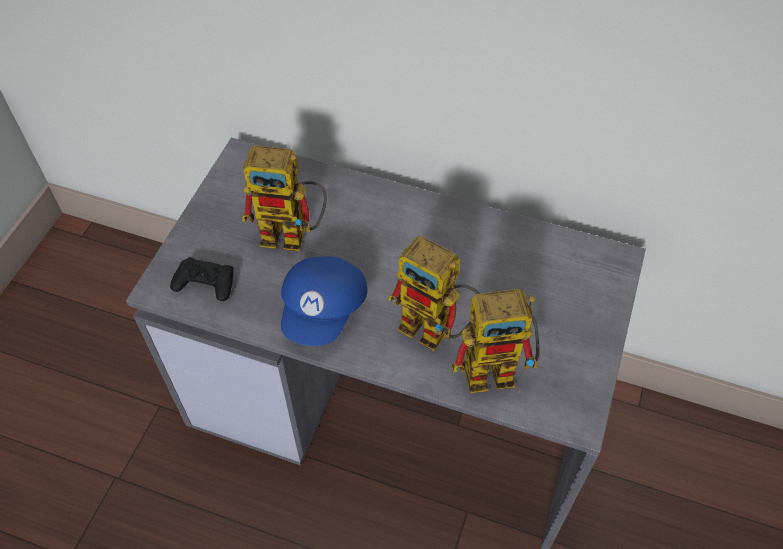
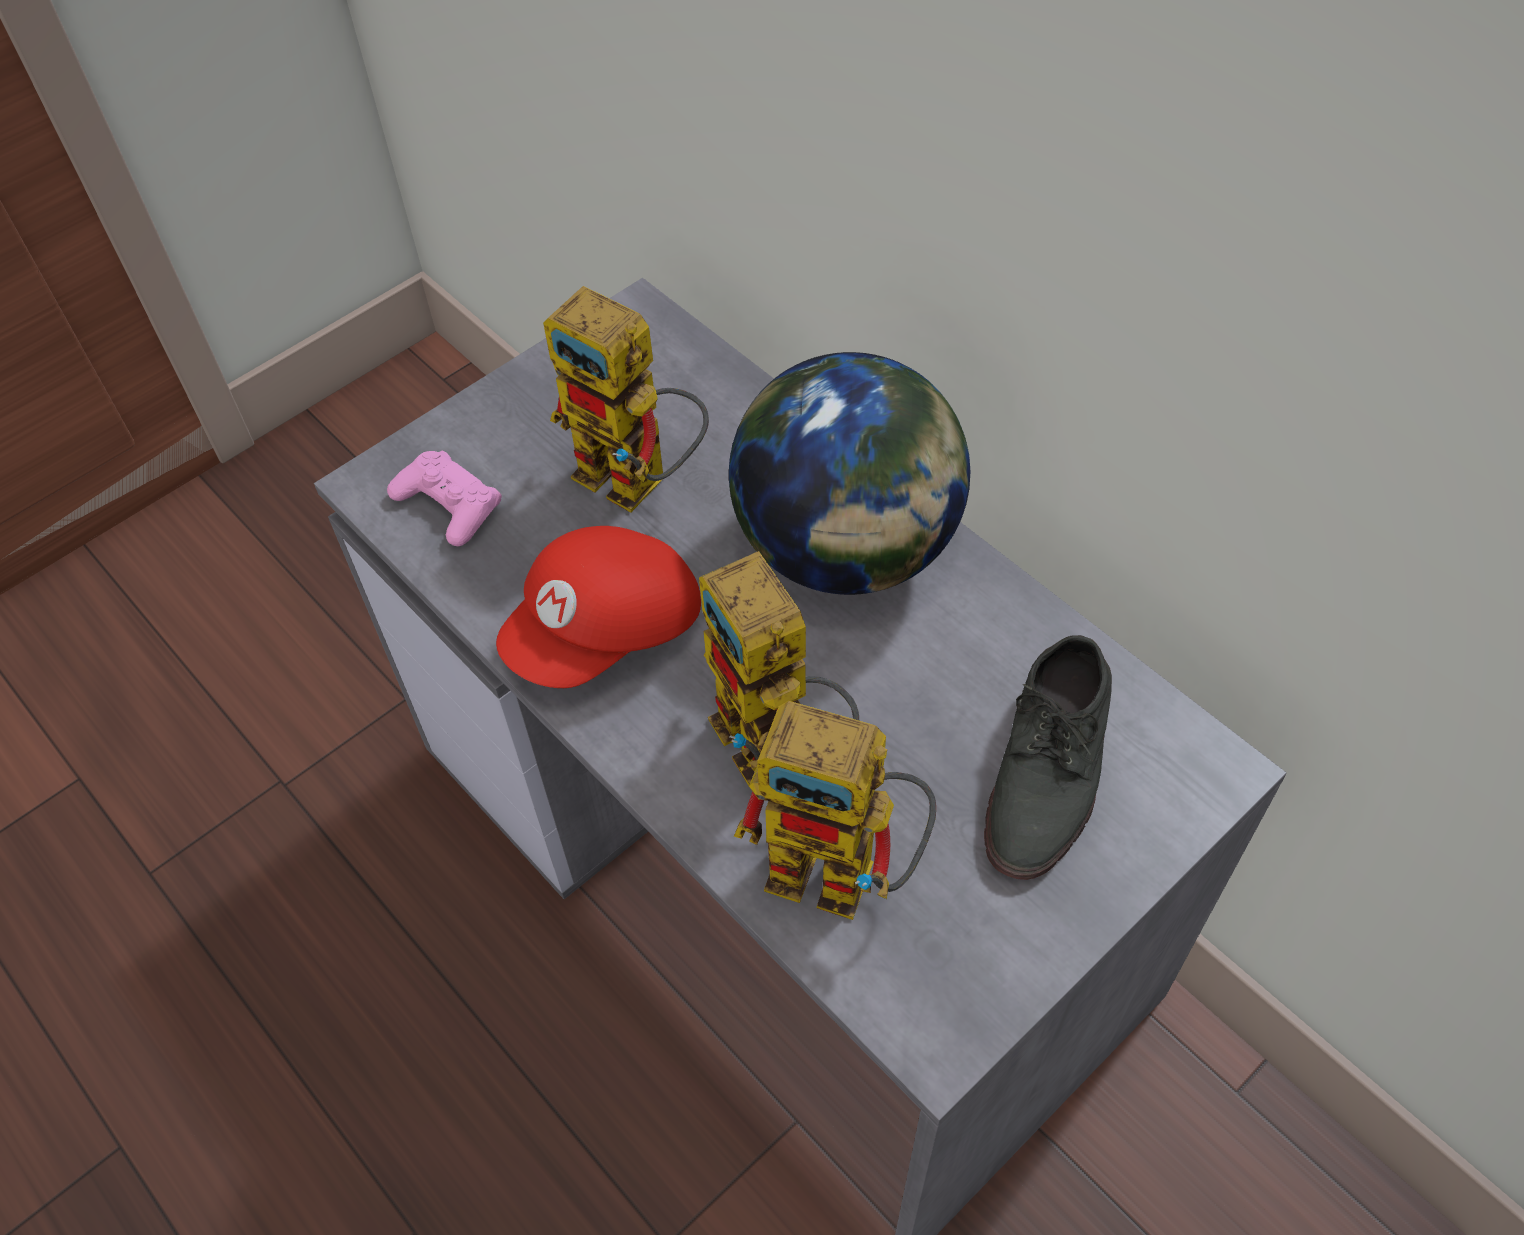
camera: 30 degrees right, 0 degrees up
black game controller [170,257,233,301] -> pink game controller [387,451,502,547]
blue cap [281,256,367,346] -> red cap [496,526,701,688]
none -> globe [729,352,970,595]
none -> grey shoe [984,635,1112,880]

